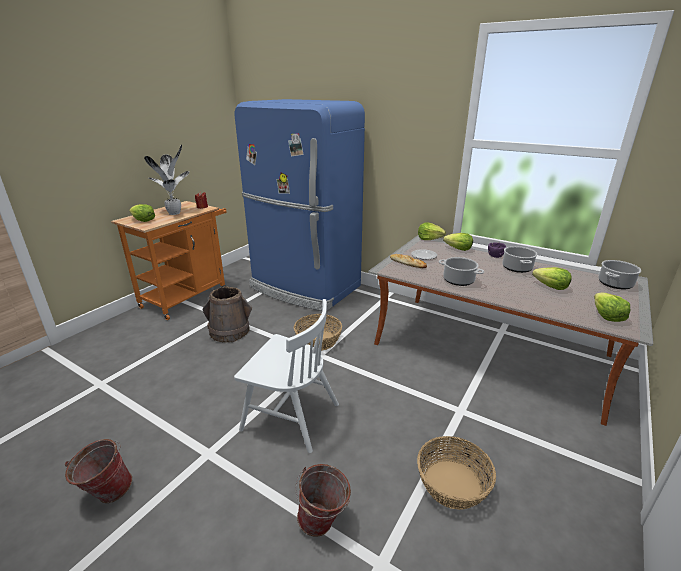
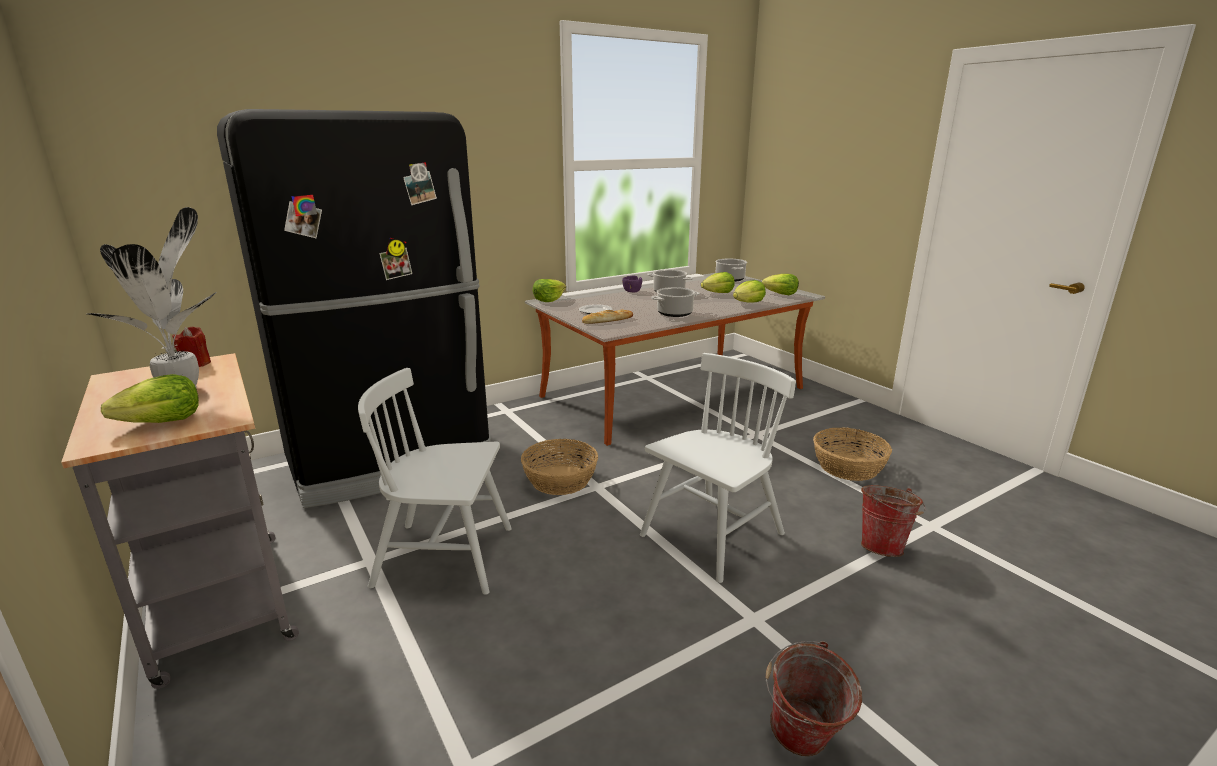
camera: 65 degrees left, 5 degrees down
orange cart [111,201,227,320] -> grey cart [61,353,299,689]
brown bucket [203,286,252,343] -> white chair [358,368,512,595]
blue fridge [235,99,365,311] -> black fridge [217,109,491,508]
lettuce [443,233,473,251] -> lettuce moved to [733,280,766,303]

